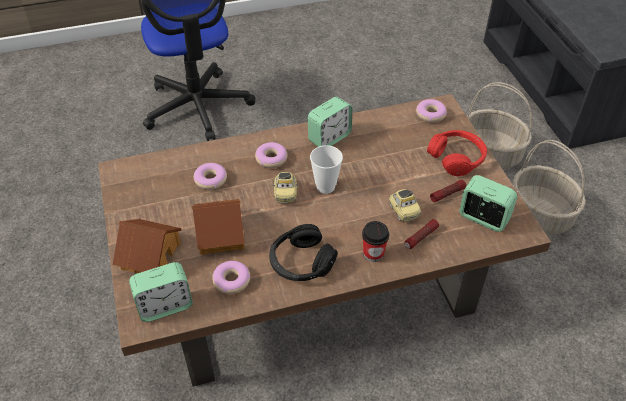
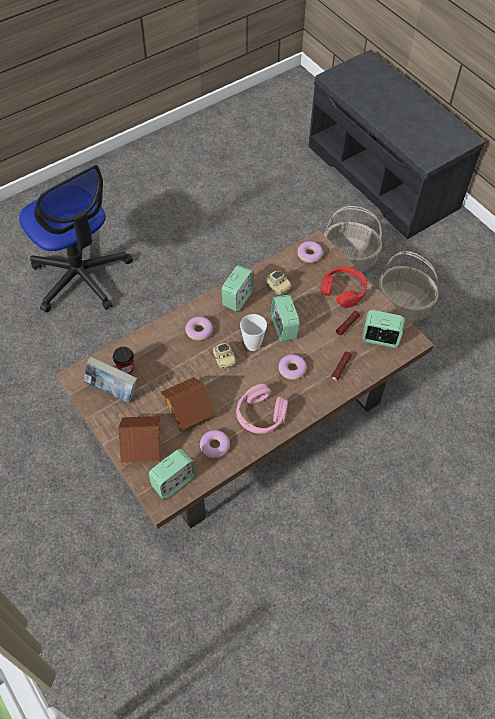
camera: 20 degrees left, 10 degrees up
donut [194,163,227,190] -> donut moved to [279,354,307,380]
black headphones [269,224,338,281] -> pink headphones [236,384,288,434]
cup [362,221,389,262] -> cup moved to [113,346,134,375]
toy car [389,189,421,222] -> toy car moved to [264,271,292,295]
none -> book [84,356,137,403]
none -> alarm clock [271,295,300,342]

